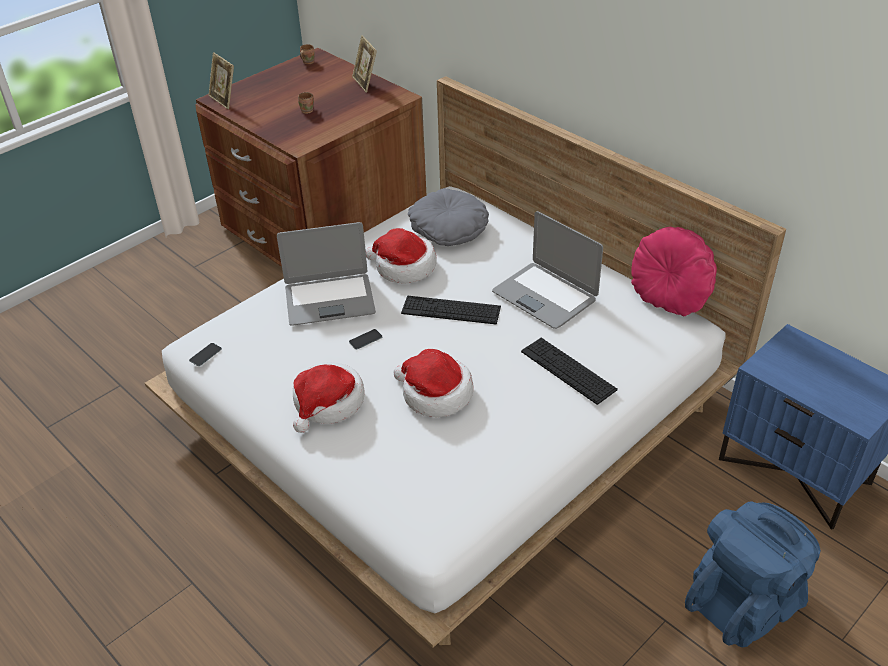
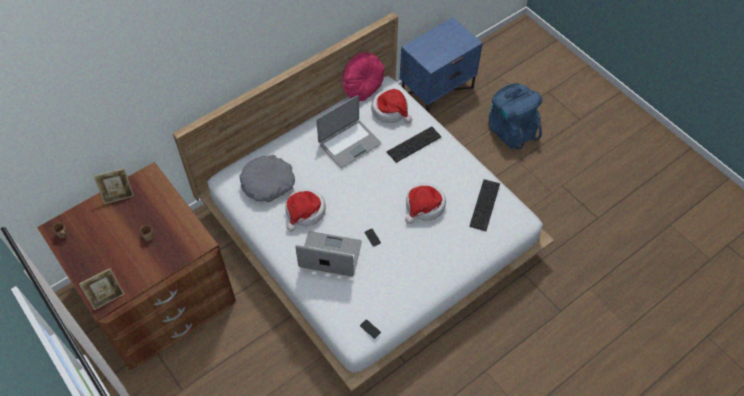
camera: 85 degrees left, 15 degrees up
laptop [277,222,376,326] -> laptop turned 75 degrees counterclockwise [295,231,362,276]
hat [293,362,364,433] -> hat moved to [371,89,412,123]
keyboard [401,296,501,324] -> keyboard moved to [469,179,500,231]

